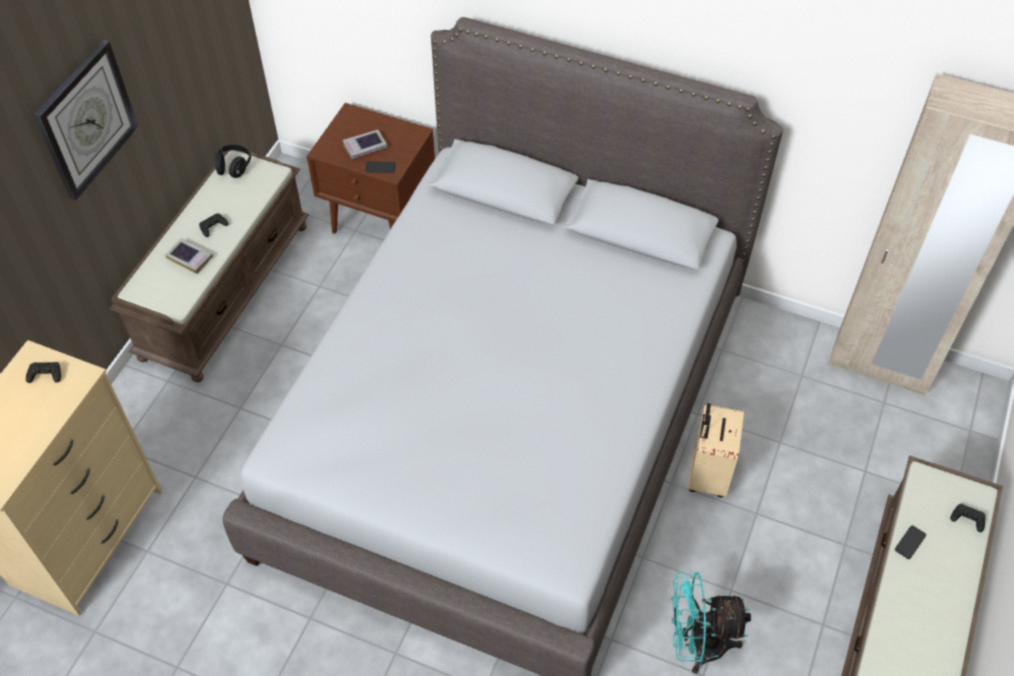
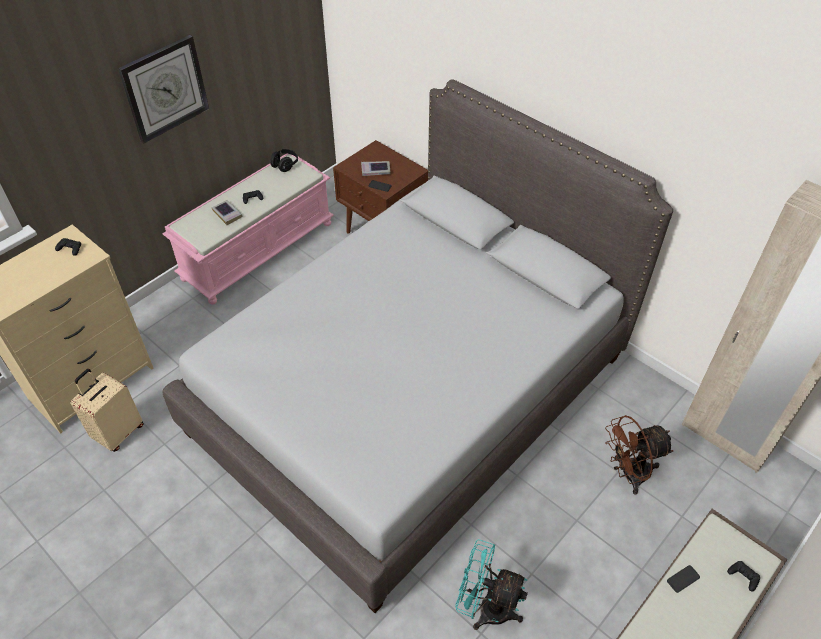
camera: 20 degrees right, 5 degrees down
brown bench [110,150,309,382] -> pink bench [162,154,334,304]
beige suitcase [688,403,744,498] -> beige suitcase moved to [70,369,144,452]
none -> brown fan [605,415,674,495]

